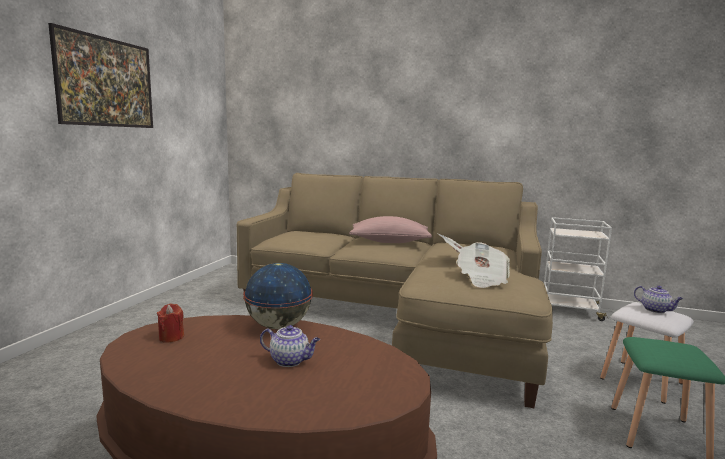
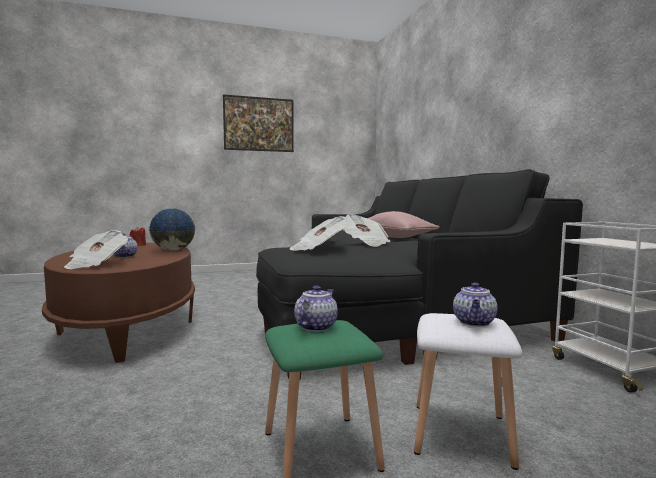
camera: 55 degrees right, 5 degrees down
beige sofa [237,173,553,408] -> black sofa [256,169,583,380]
none -> newspaper [64,230,128,269]
none -> teapot [294,285,338,332]

